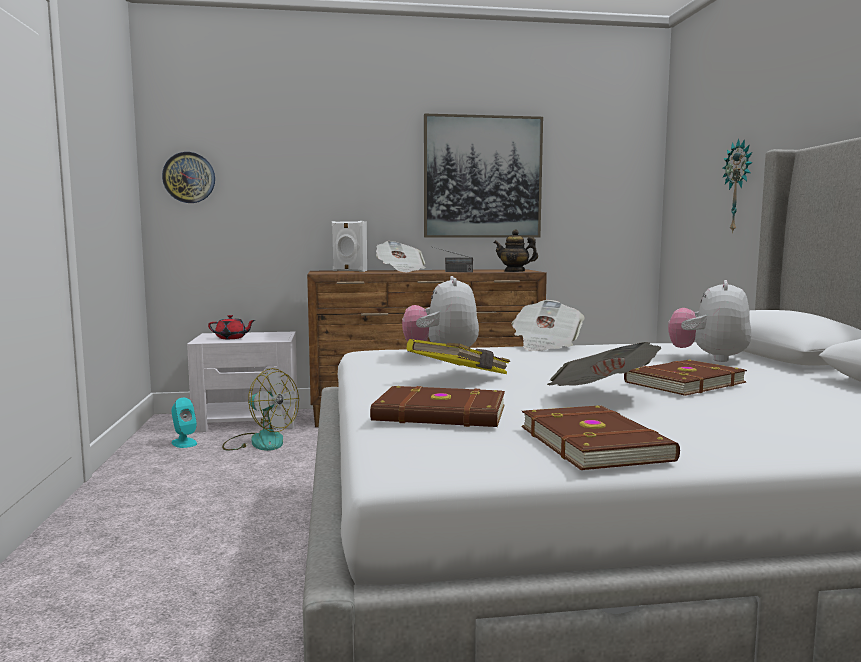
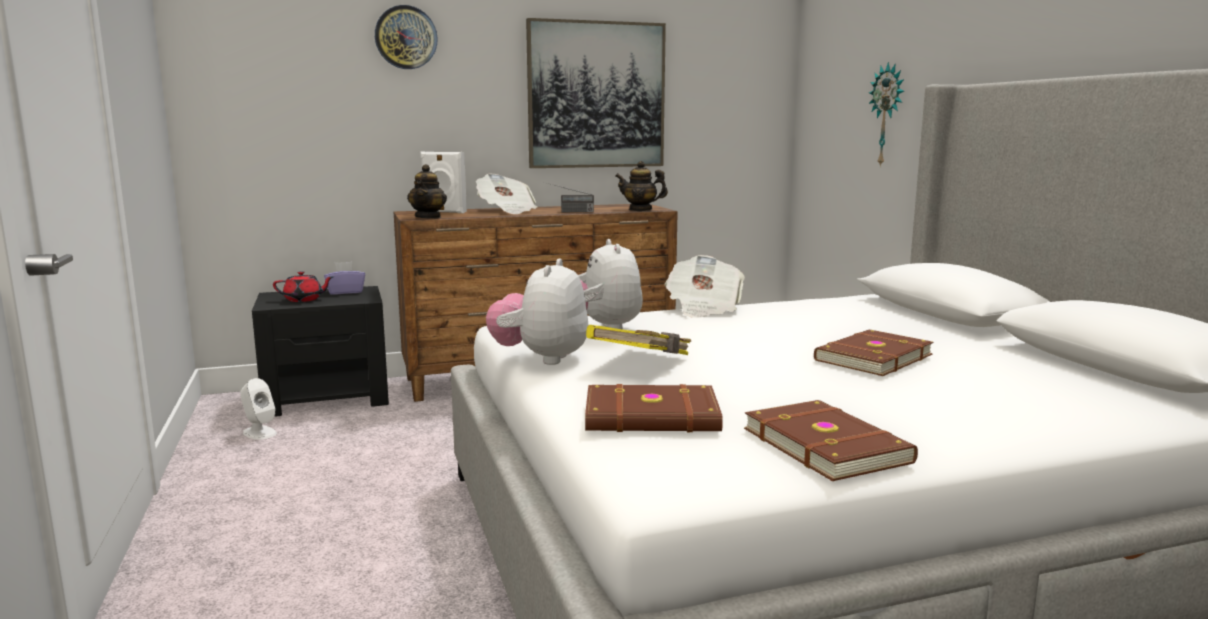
camera: 10 degrees left, 5 degrees up
wall clock [162,152,215,203] -> wall clock moved to [375,5,438,69]
turquoise speaker [172,398,197,448] -> white speaker [240,378,277,440]
white nightstand [187,332,298,432] -> black nightstand [252,286,389,417]
fan [222,368,299,451] -> none
newspaper [547,342,661,386] -> none
plush toy [668,280,751,362] -> plush toy moved to [486,258,588,365]
none -> purple tissue box [324,262,365,295]
none -> teapot [407,164,447,219]

